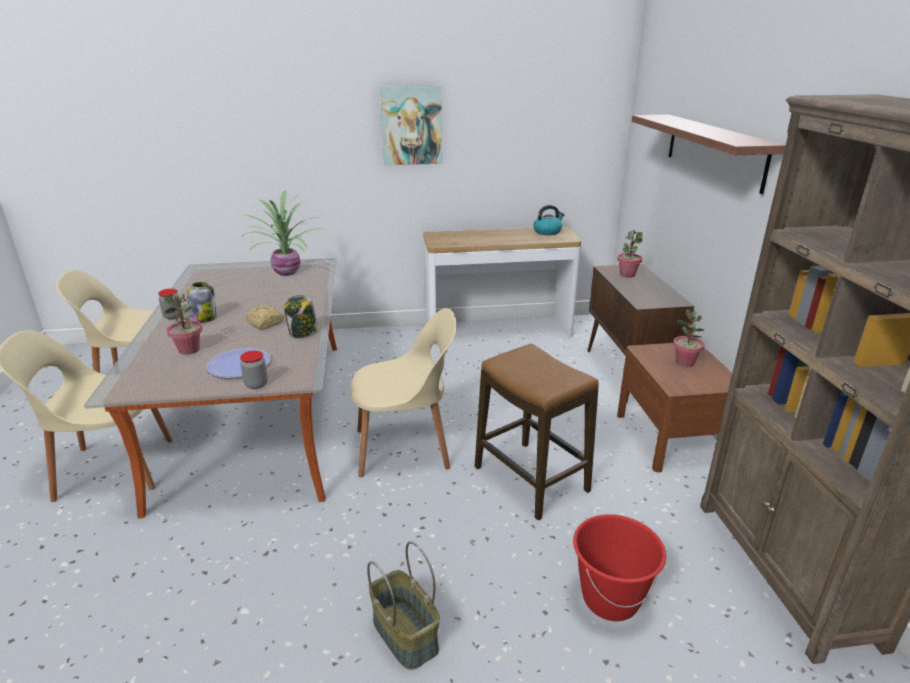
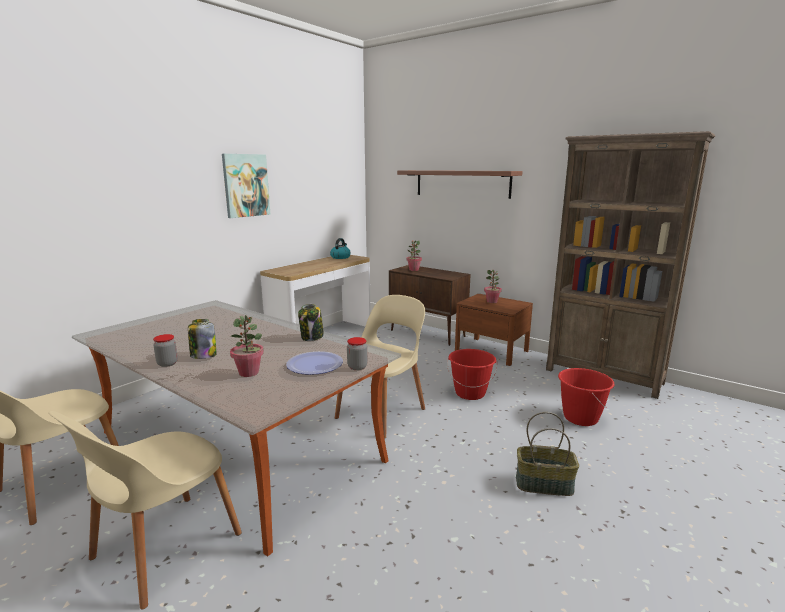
camera: 45 degrees left, 10 degrees down
potted plant [240,190,328,276] -> none
bread [246,305,284,329] -> none
stool [475,344,599,521] -> red bucket [447,349,497,400]

